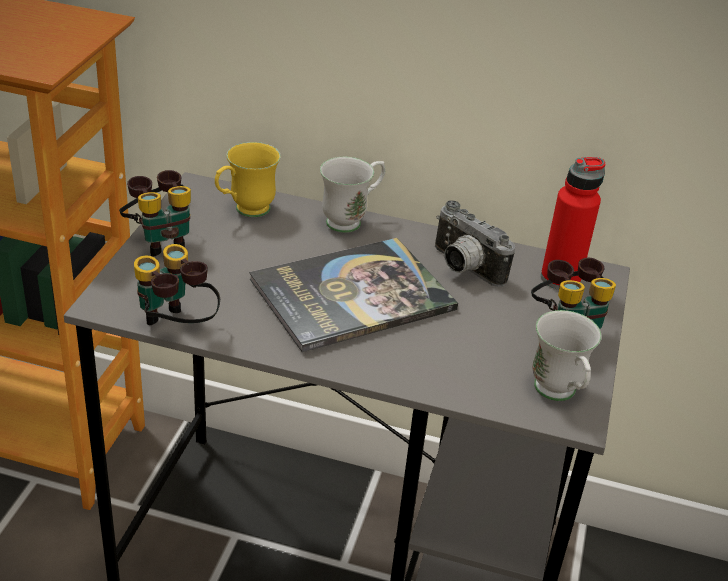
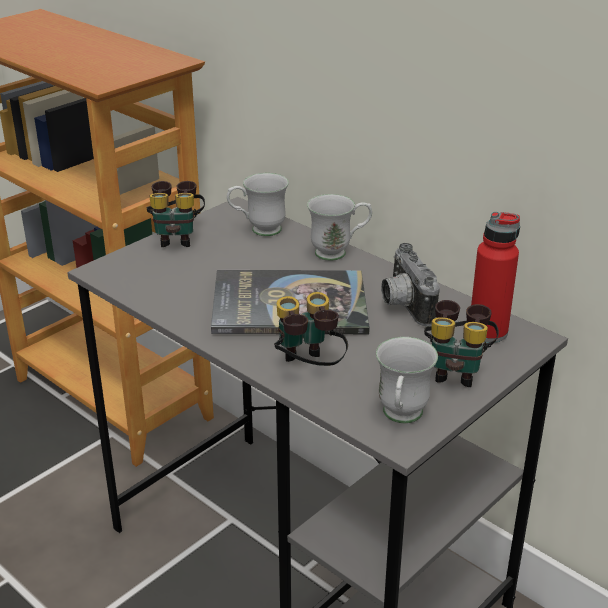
camera: 30 degrees right, 5 degrees down
binoculars [134,244,220,325] -> binoculars moved to [274,292,348,366]
yellow mug [215,142,281,217] -> white mug [227,173,289,236]

